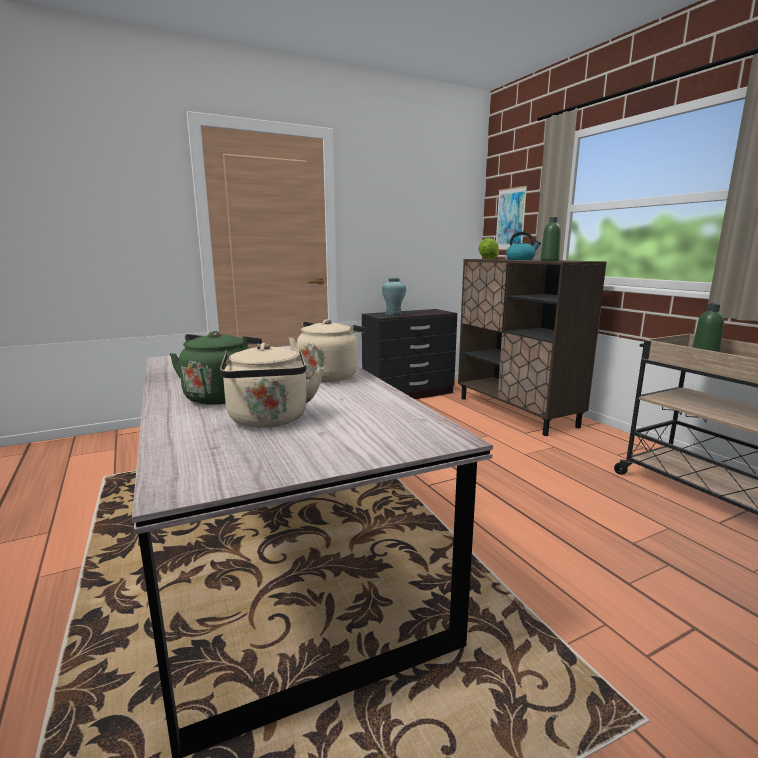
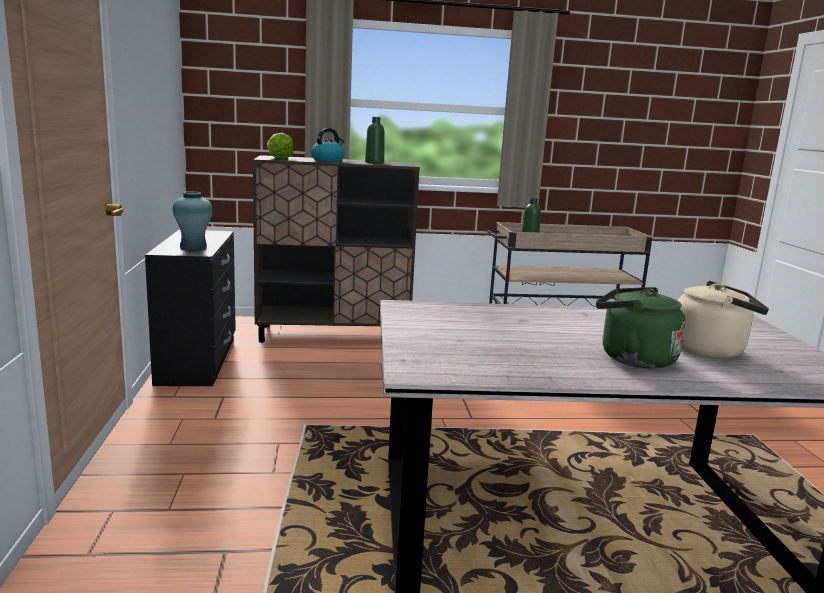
camera: 70 degrees left, 0 degrees up
beige kettle [289,319,365,382] -> none
picture [496,186,527,250] -> none

